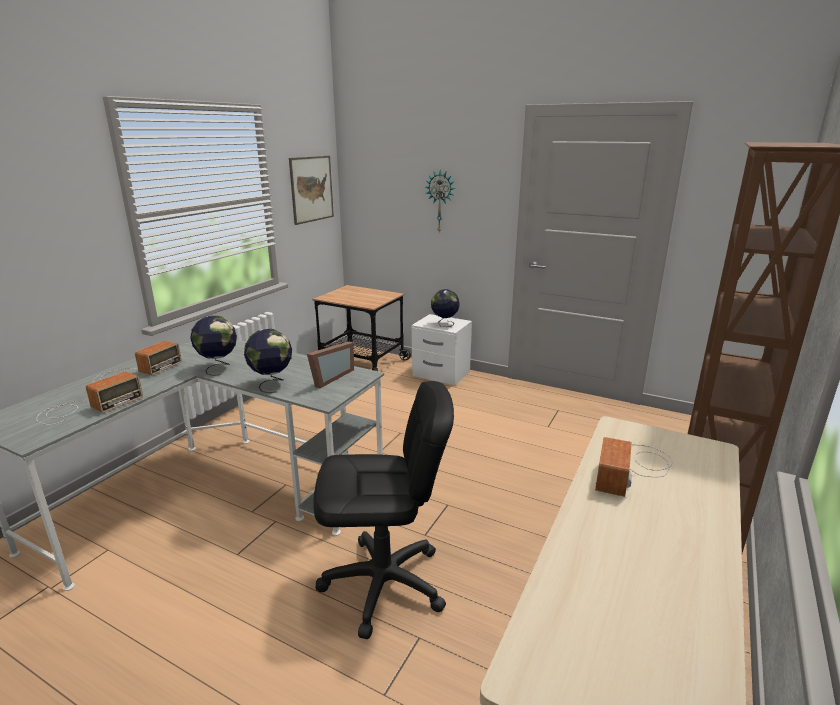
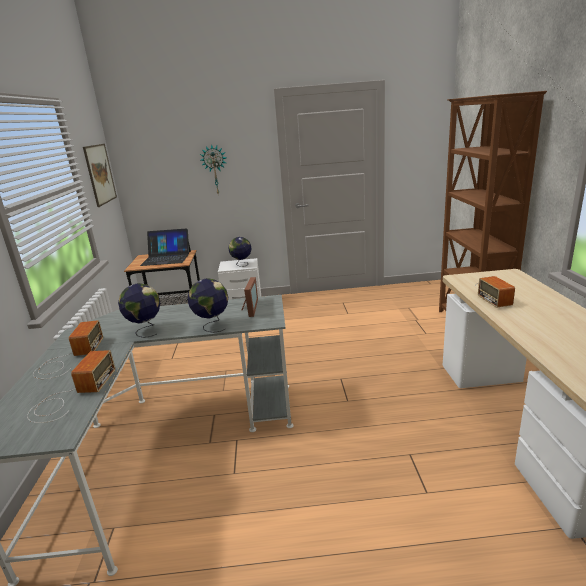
camera: 30 degrees left, 0 degrees up
black office chair [313,381,454,639] -> none
none -> laptop [140,228,191,266]

